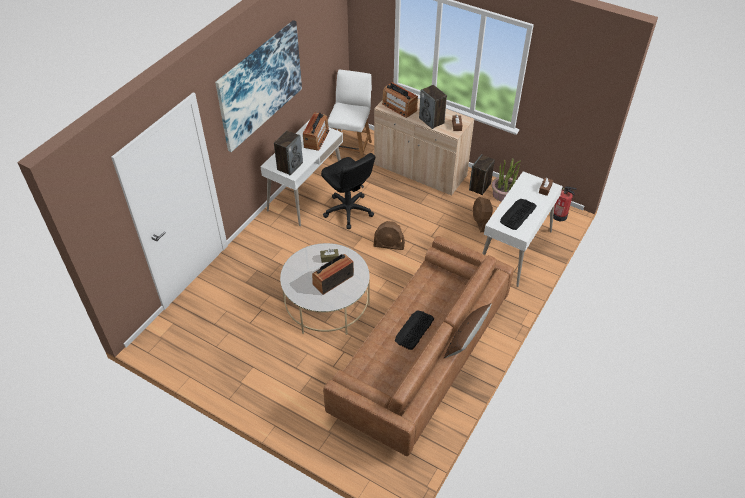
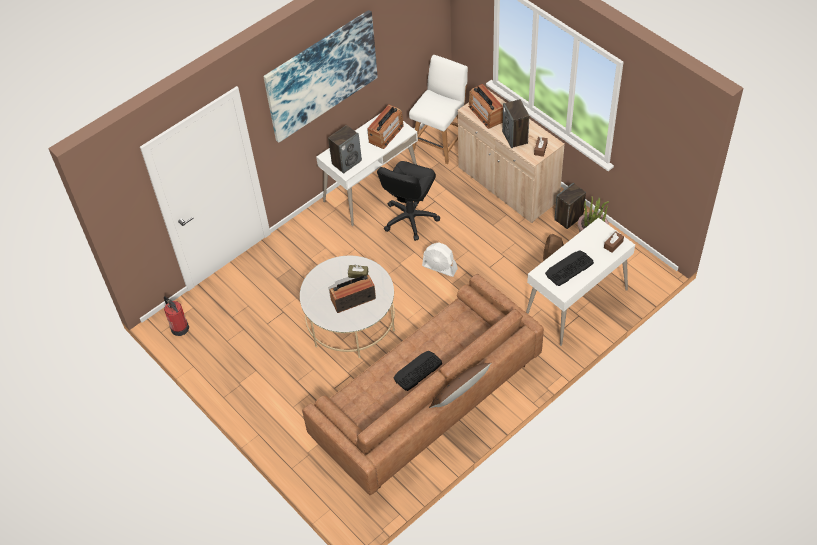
camera: 20 degrees right, 5 degrees up
black office chair [321,153,375,229] -> black office chair turned 45 degrees clockwise [377,161,440,241]
brown fan [373,221,405,250] -> white fan [422,242,458,277]
fire extinguisher [553,186,577,221] -> fire extinguisher moved to [164,296,189,336]

